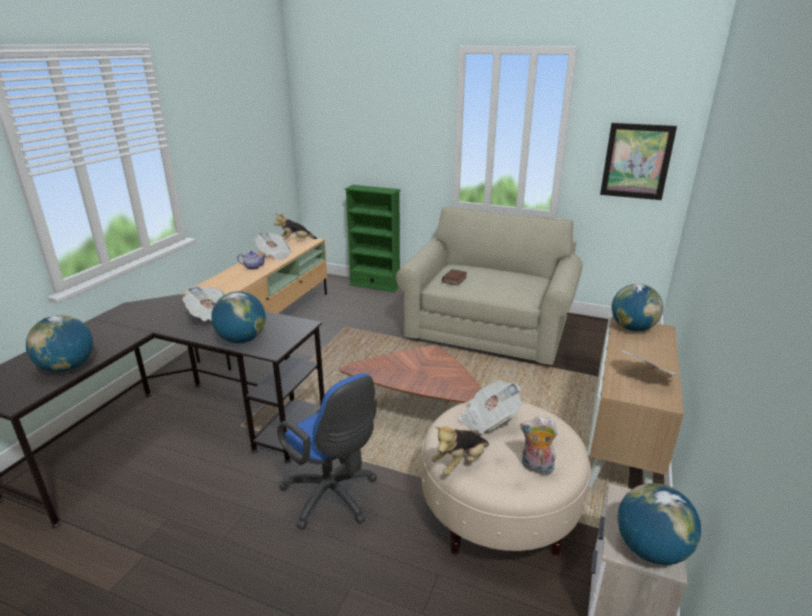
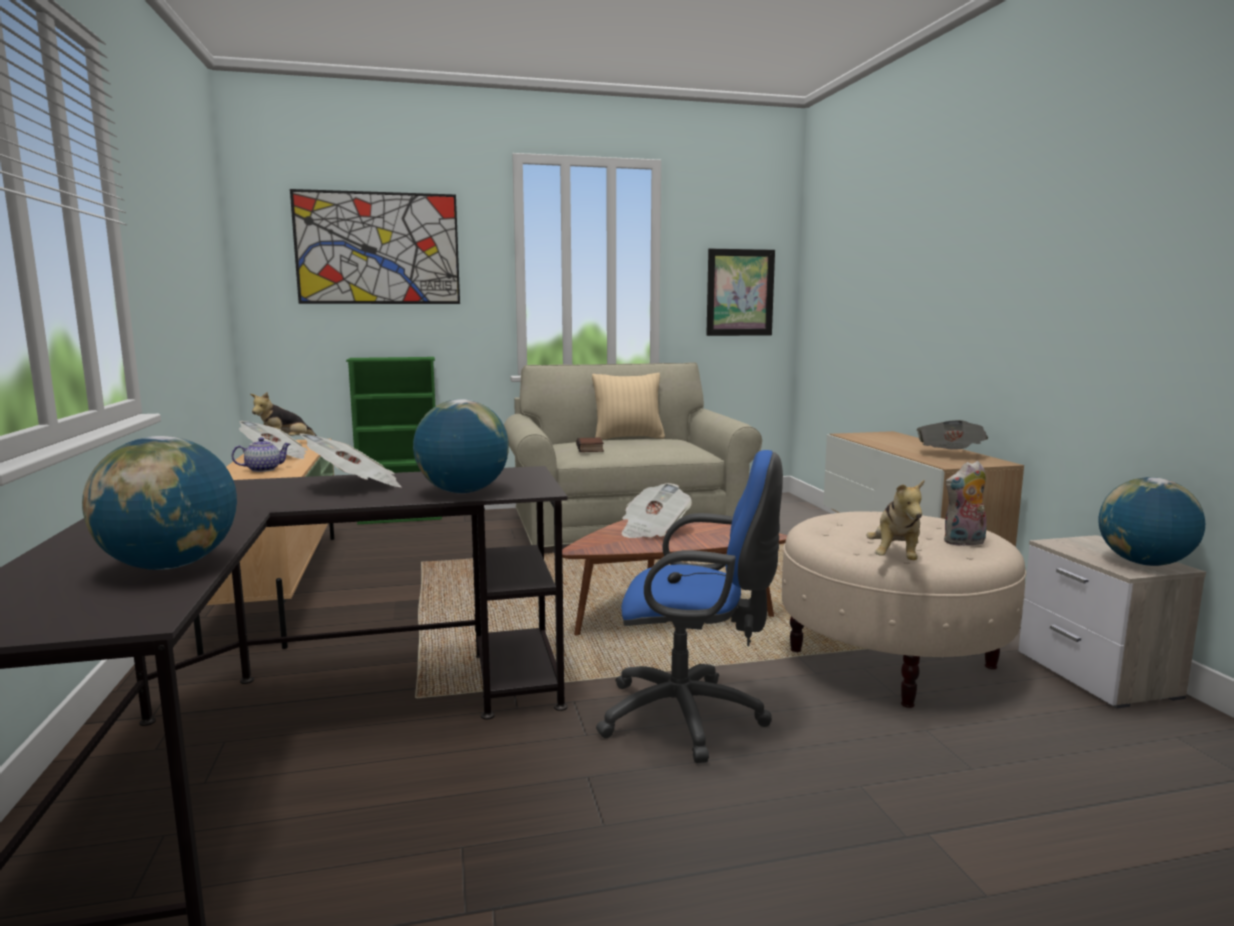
camera: 35 degrees left, 15 degrees down
newspaper [458,380,522,434] -> newspaper moved to [621,483,692,538]
globe [612,284,663,331] -> none
none -> picture [290,189,460,304]
none -> beige pillow [592,373,665,440]

